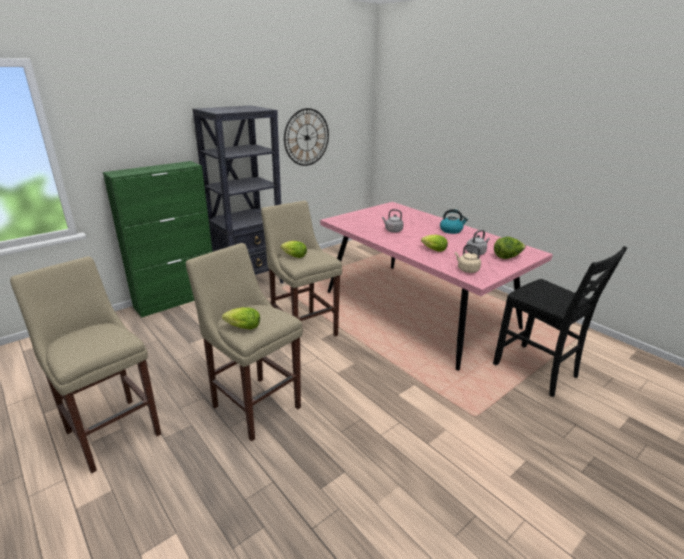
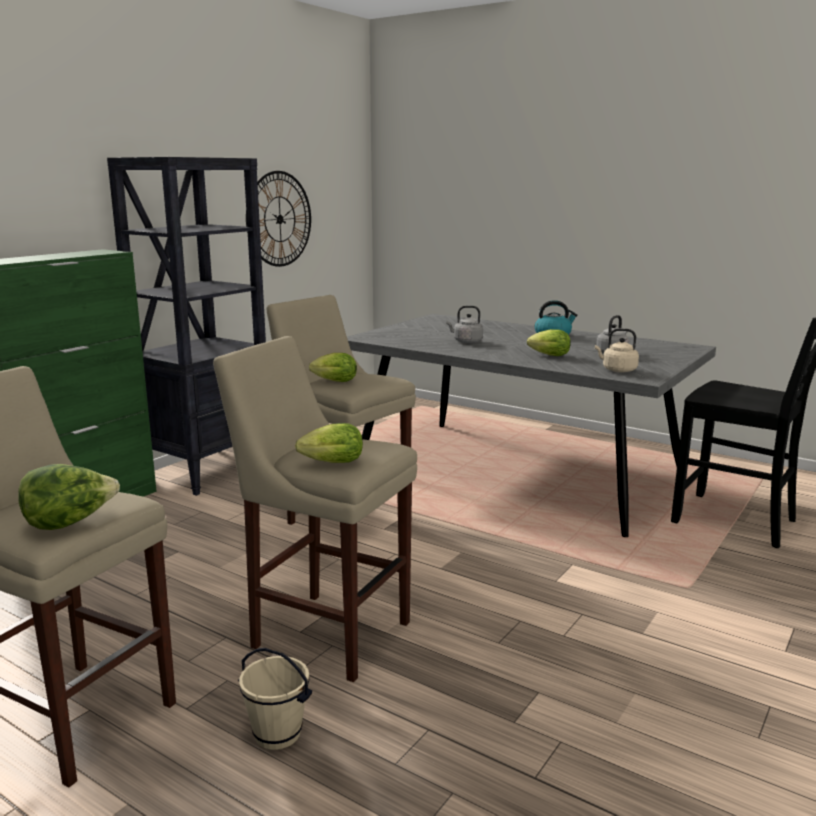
camera: 15 degrees left, 10 degrees down
pink dining table [320,202,553,371] -> grey dining table [347,314,716,537]
lettuce [494,237,526,259] -> lettuce moved to [18,464,120,530]
none -> beige bucket [238,648,312,750]

